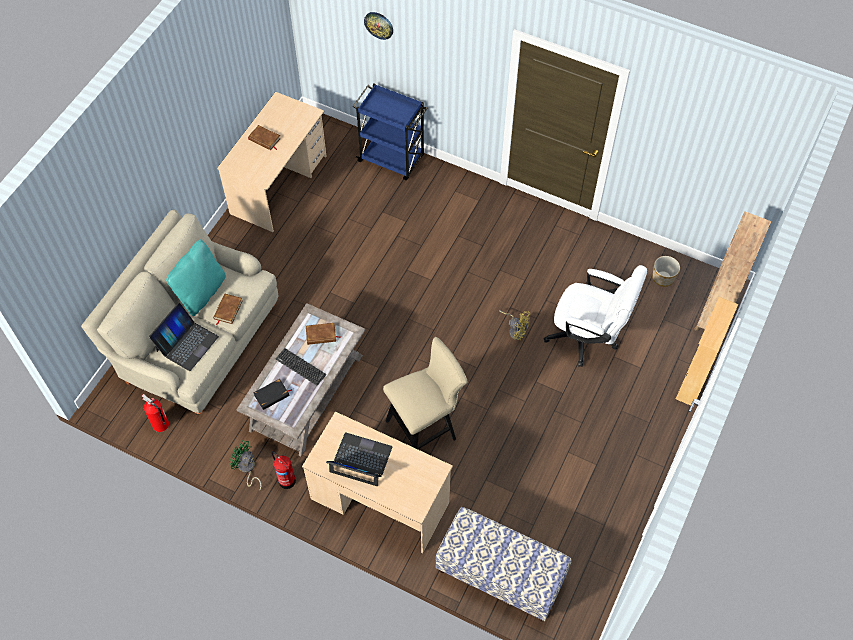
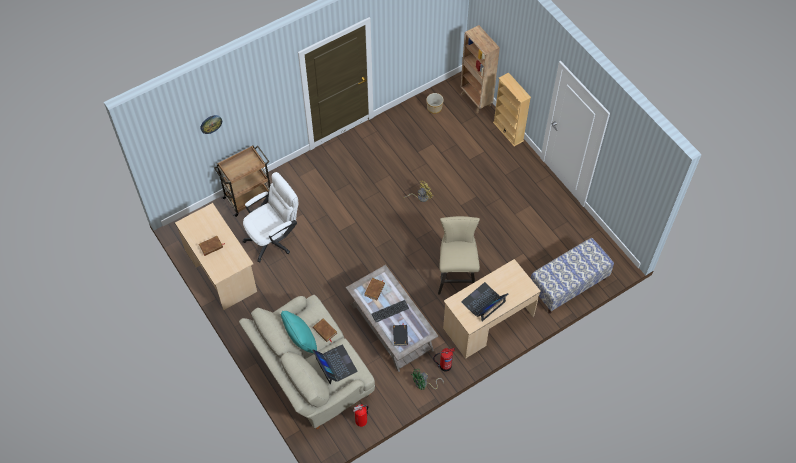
camera: 60 degrees left, 0 degrees up
blue cart [353,84,427,180] -> brown cart [214,145,270,217]
white office chair [544,265,647,367] -> white office chair moved to [243,172,298,262]

